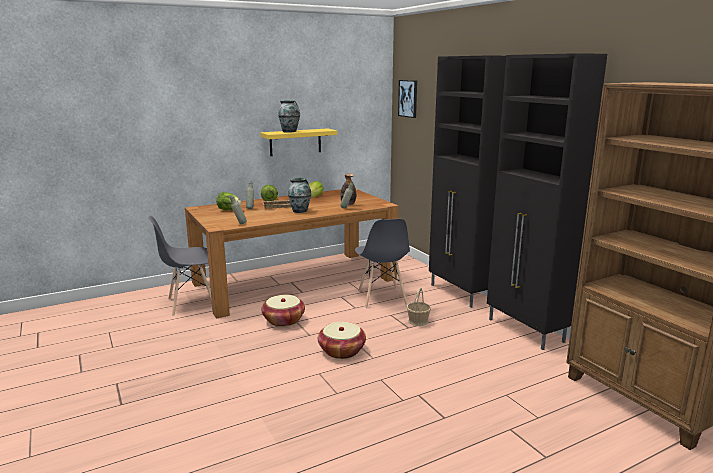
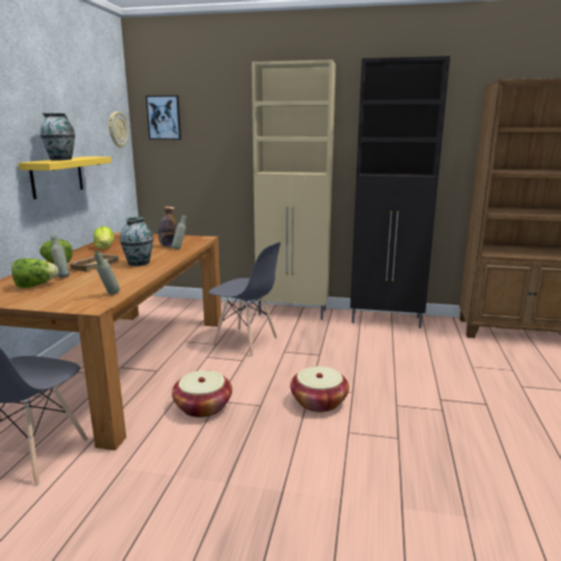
camera: 50 degrees left, 0 degrees up
basket [407,288,431,326] -> none
black cabinet [429,55,506,308] -> beige cabinet [252,60,336,320]
none -> wall clock [109,111,129,148]

